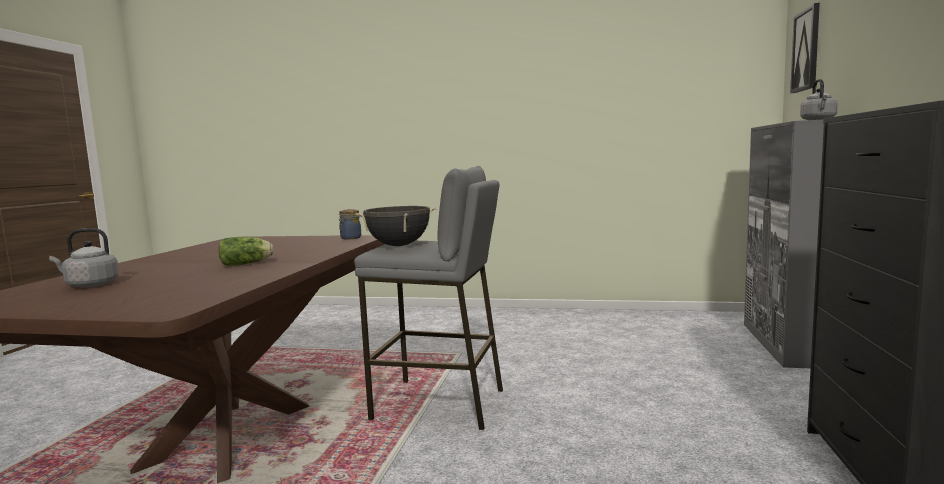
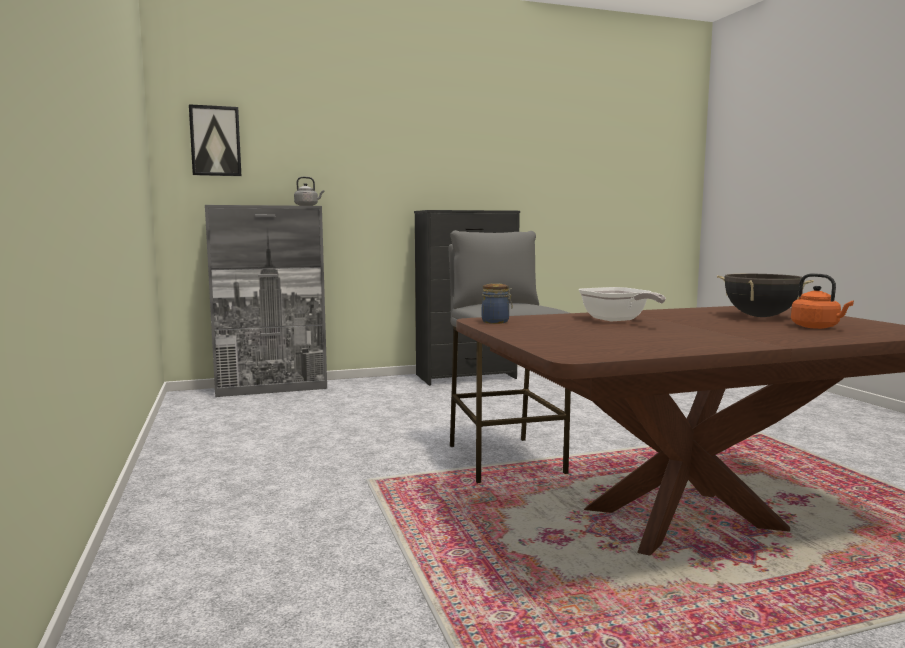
camera: 120 degrees left, 0 degrees up
grey kettle [49,228,119,288] -> orange kettle [791,273,854,329]
lettuce [219,237,274,266] -> none
black cooking pot [355,206,437,246] -> black cooking pot moved to [717,274,814,317]
none -> frying pan [579,287,666,322]

